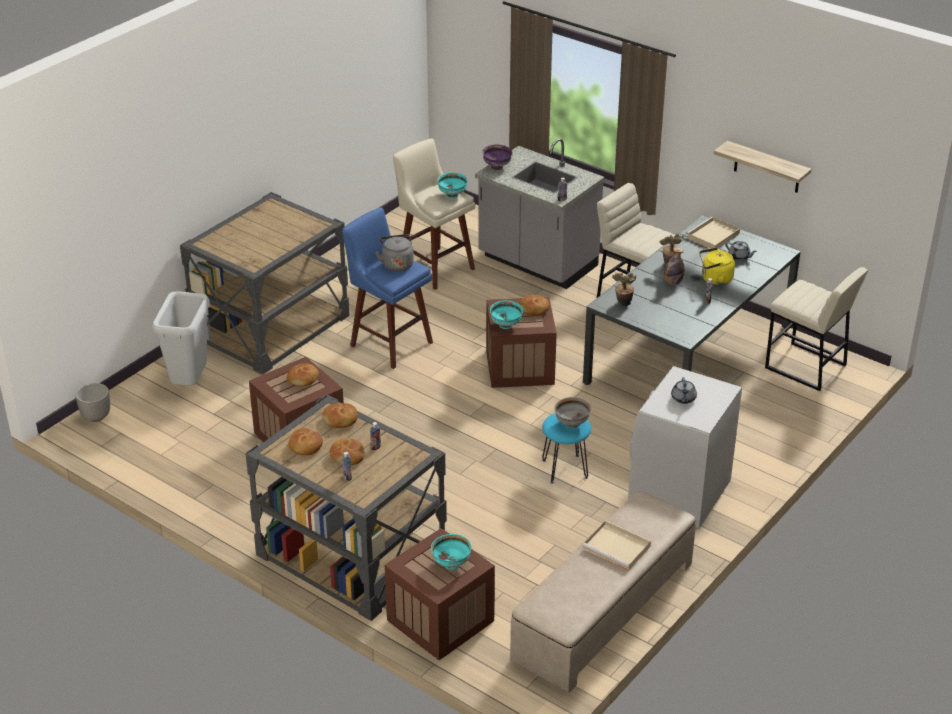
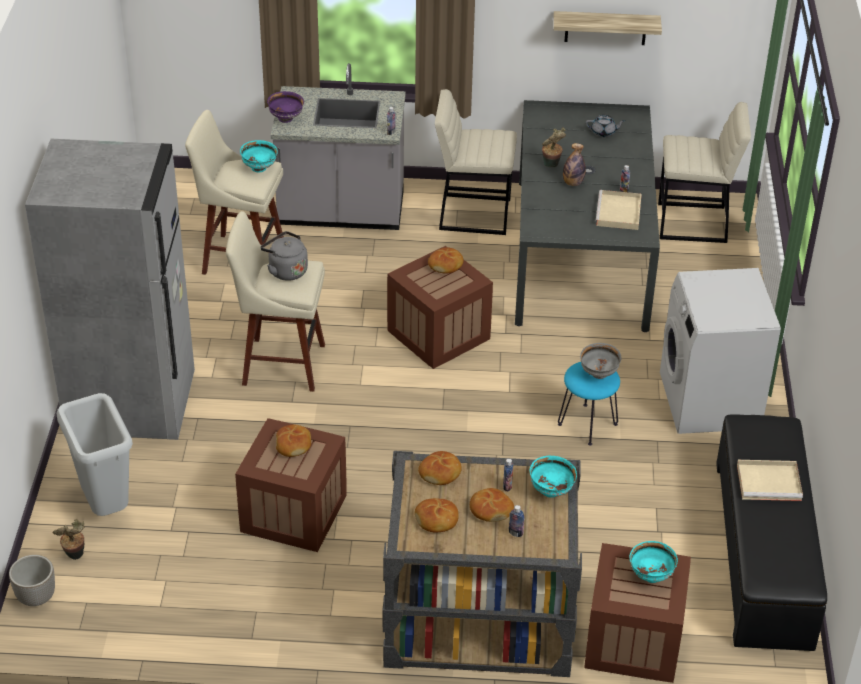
camera: 35 degrees left, 5 degrees up
bookcase [180,192,350,375] -> grey fridge [25,139,195,440]
blue stool [342,208,433,369] -> beige stool [226,211,325,392]
turquoise bowl [490,300,523,329] -> turquoise bowl moved to [530,456,577,498]
beige bench [510,491,696,693] -> black bench [716,414,827,651]
potted plant [612,272,636,306] -> potted plant moved to [53,519,84,560]
grey teapot [671,377,697,404] -> none
beige tray [686,217,740,249] -> beige tray moved to [595,190,642,230]
yellow kettle [699,247,735,286] -> none

